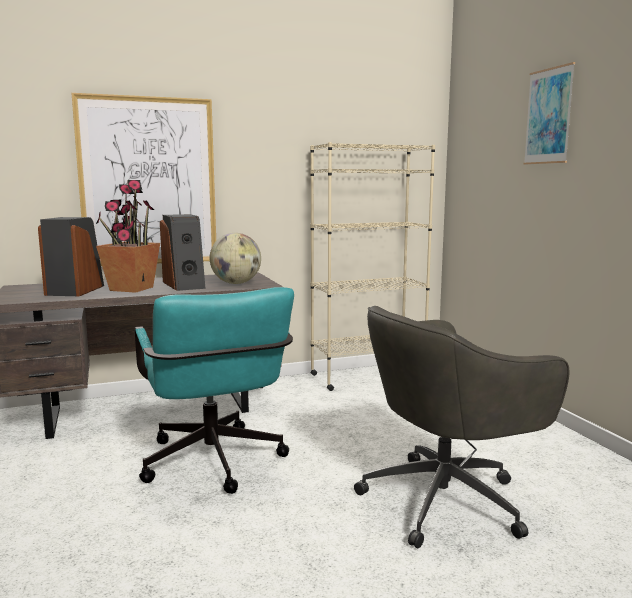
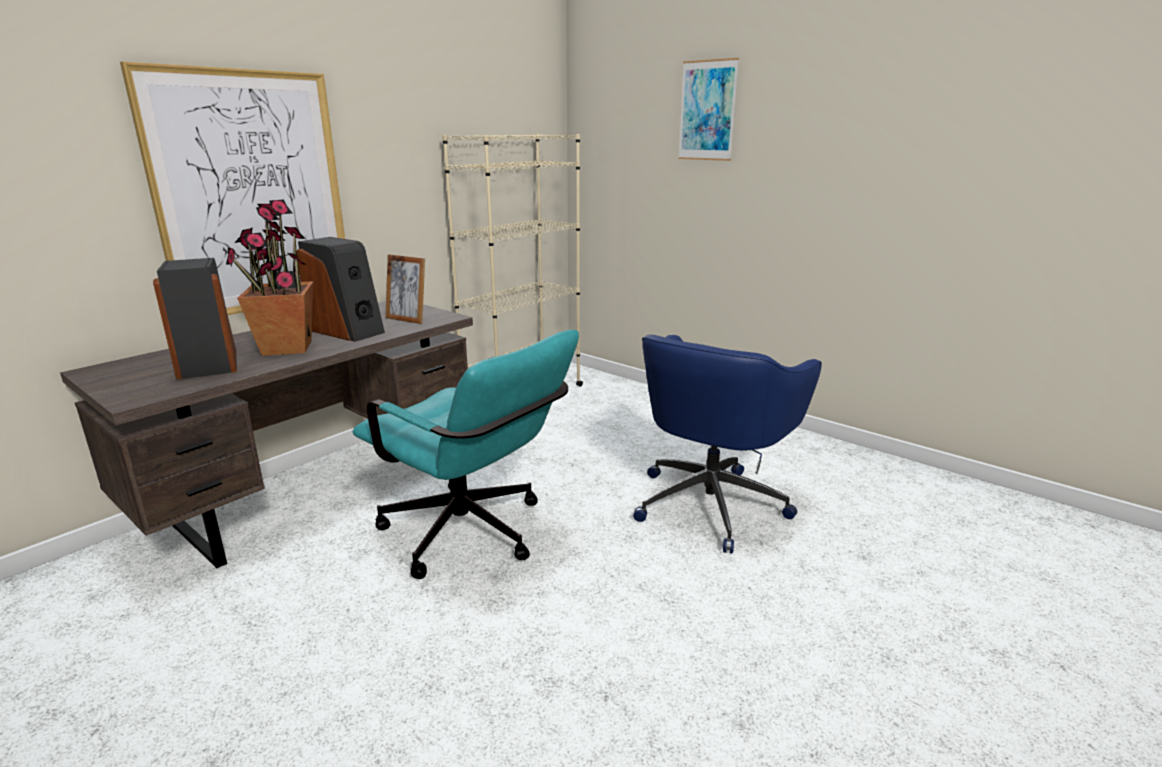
camera: 30 degrees left, 10 degrees up
globe [210,233,261,284] -> picture frame [385,254,425,324]
grey office chair [354,306,570,548] -> blue office chair [633,335,822,554]

